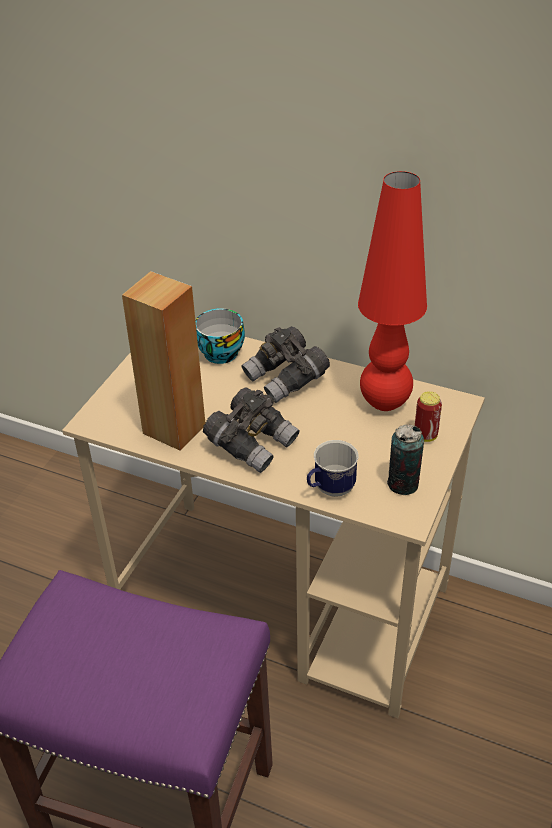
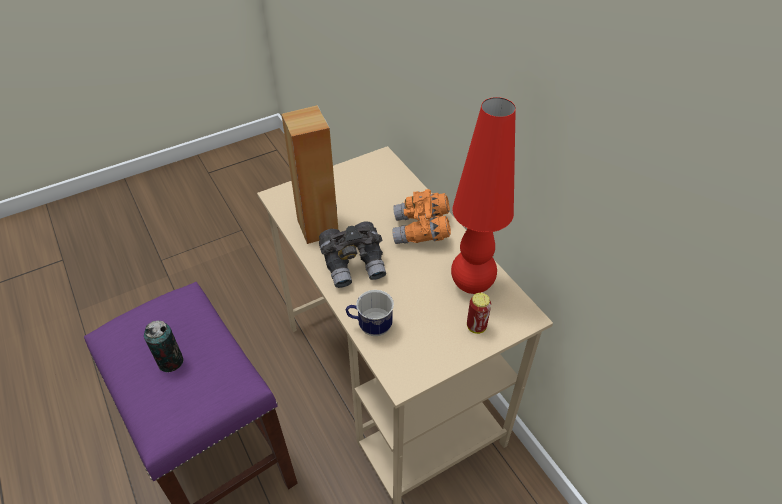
camera: 35 degrees right, 5 degrees up
cup [195,308,245,364] -> none
grey binoculars [241,326,330,403] -> orange binoculars [392,189,451,244]
can [387,424,424,495] -> can moved to [144,320,184,372]

